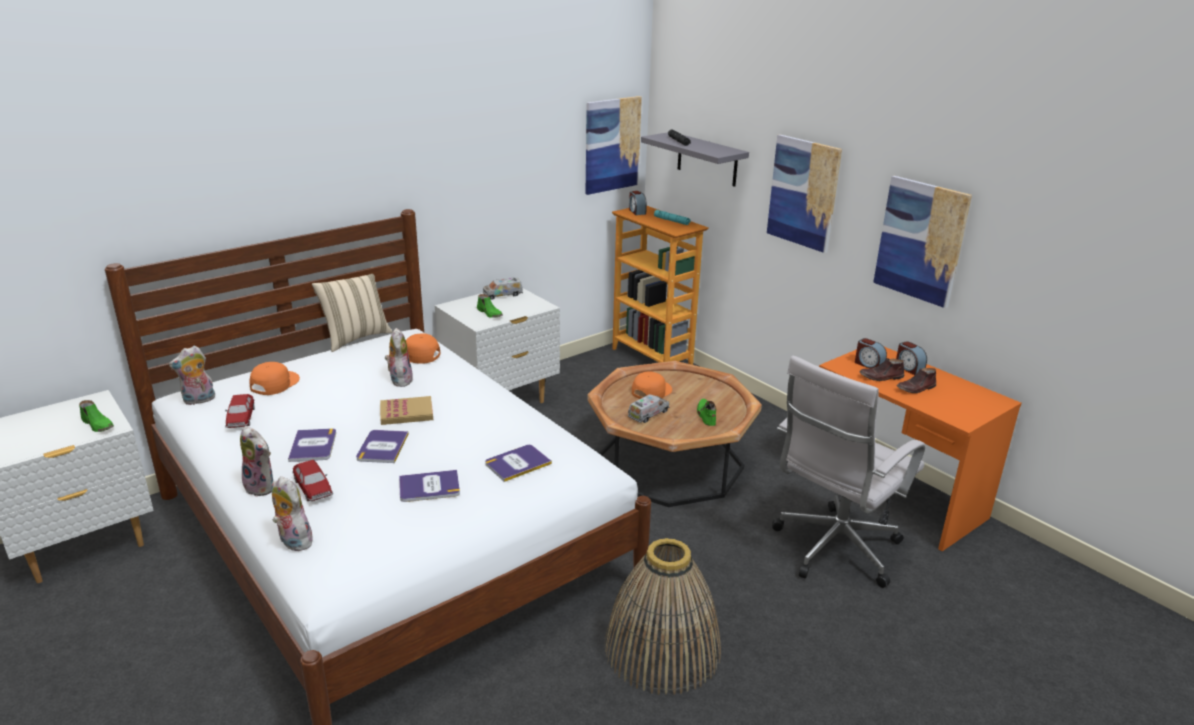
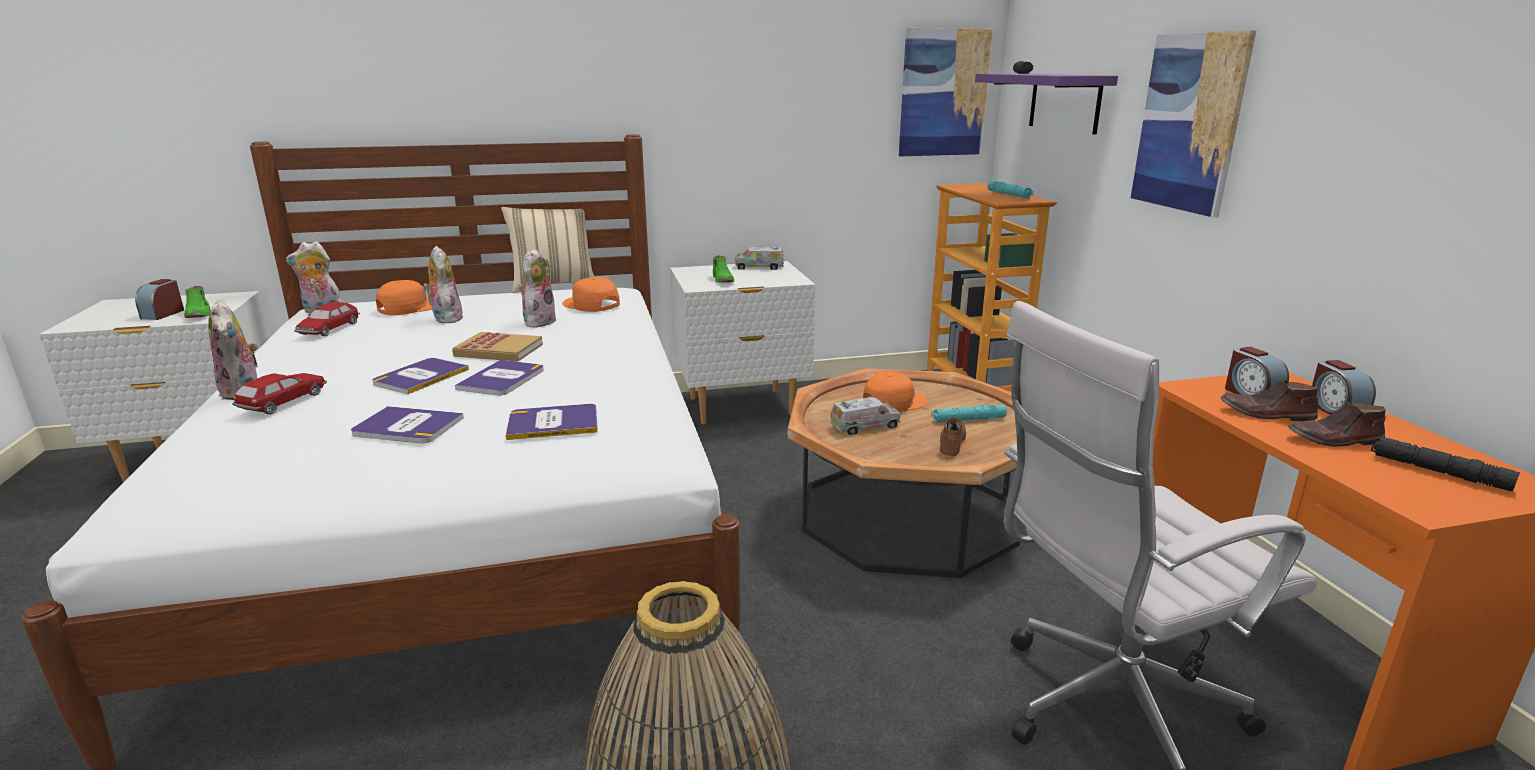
camera: 25 degrees right, 5 degrees down
plush toy [272,476,313,551] -> plush toy moved to [423,246,464,323]
book [288,428,336,462] -> book moved to [455,360,544,395]
toy car [293,460,333,501] -> toy car turned 150 degrees counterclockwise [232,373,327,414]
alarm clock [629,191,647,215] -> alarm clock moved to [135,279,184,320]
grey shelf [641,132,749,187] -> purple shelf [975,74,1118,135]
green shoe [697,399,716,426] -> brown shoe [940,417,966,456]
picture [873,176,972,308] -> none
none -> turquoise flashlight [931,405,1006,422]
none -> black flashlight [1371,437,1520,491]

